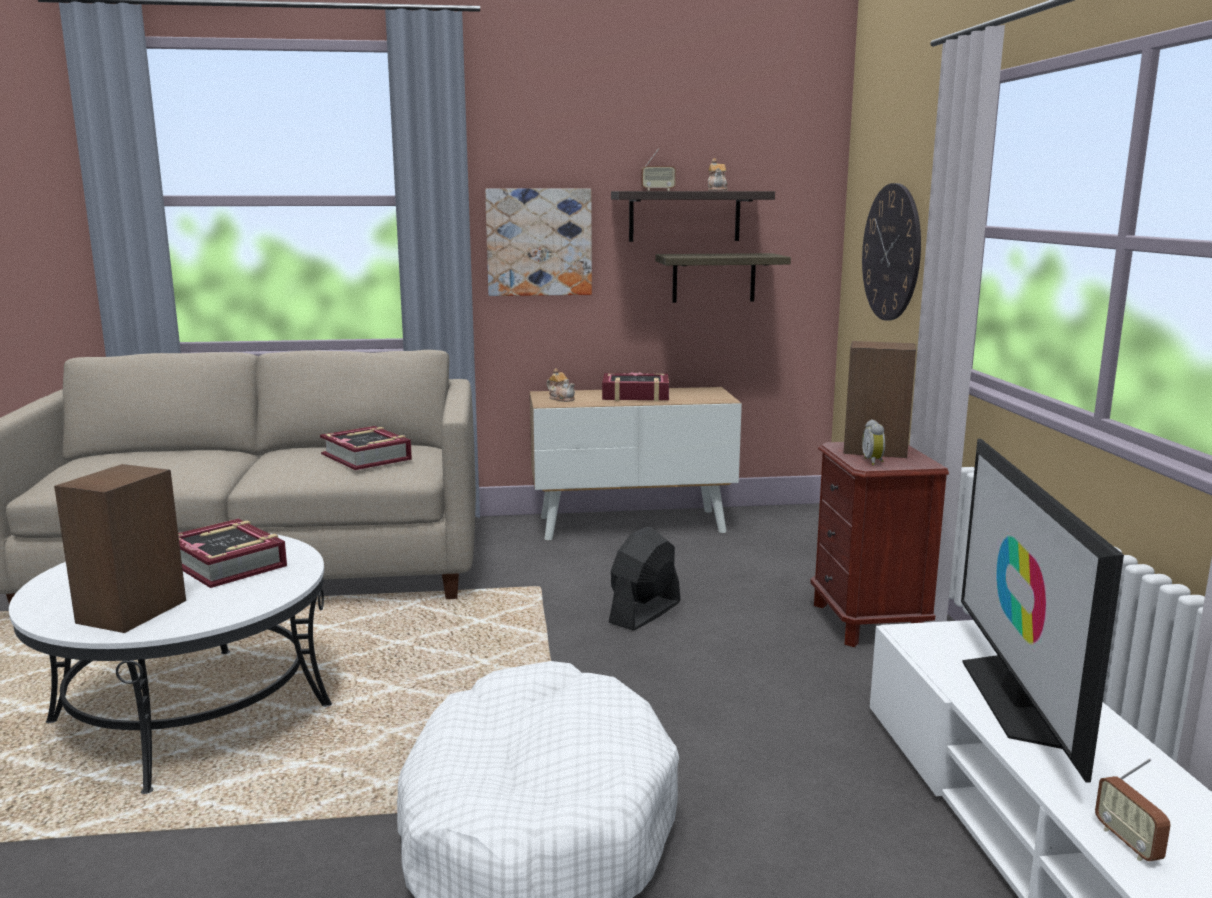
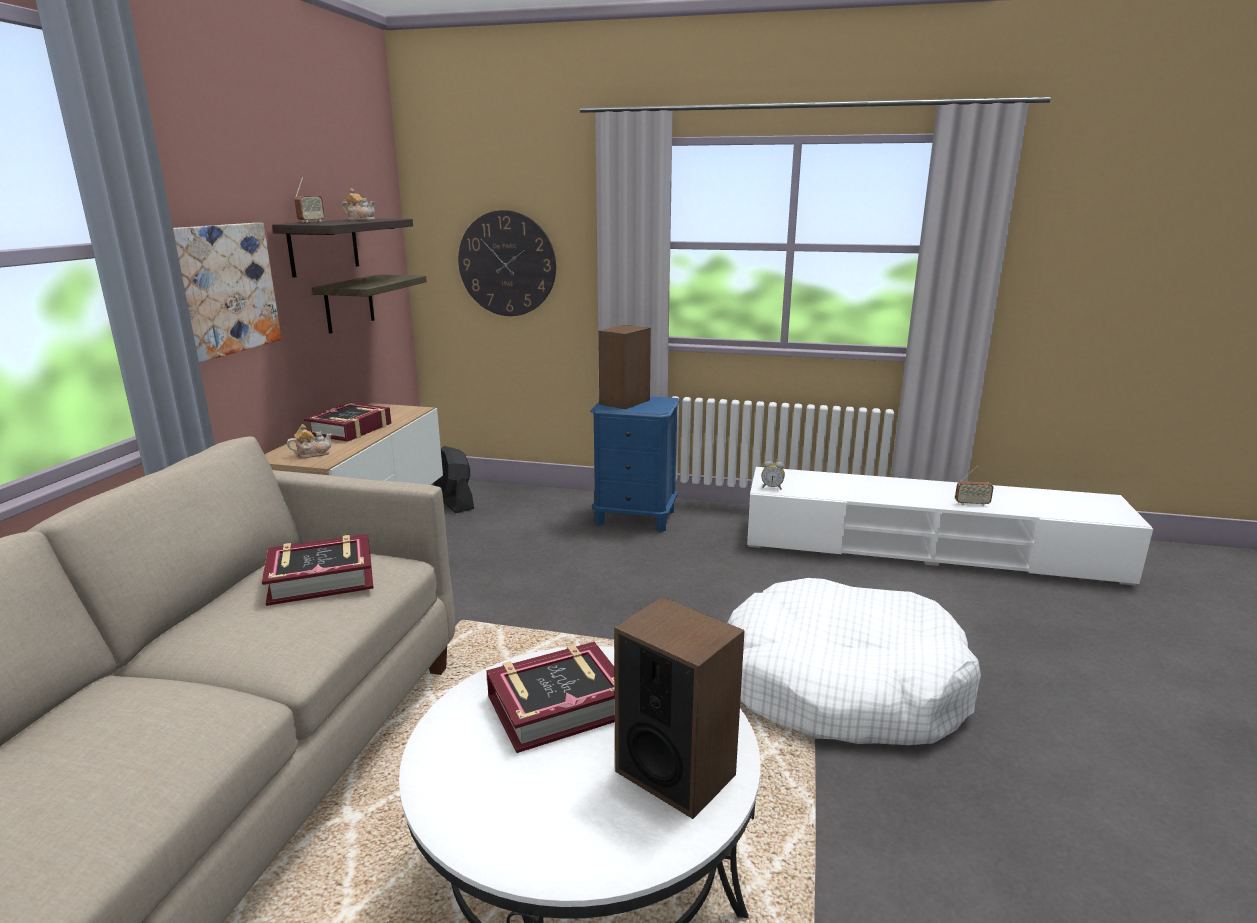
camera: 70 degrees left, 5 degrees up
black fan [609,527,680,631] -> black fan moved to [433,446,474,513]
brown nightstand [810,442,949,647] -> blue nightstand [590,396,680,532]
alarm clock [862,420,885,466] -> alarm clock moved to [761,461,785,490]
television [961,439,1124,783] -> none

